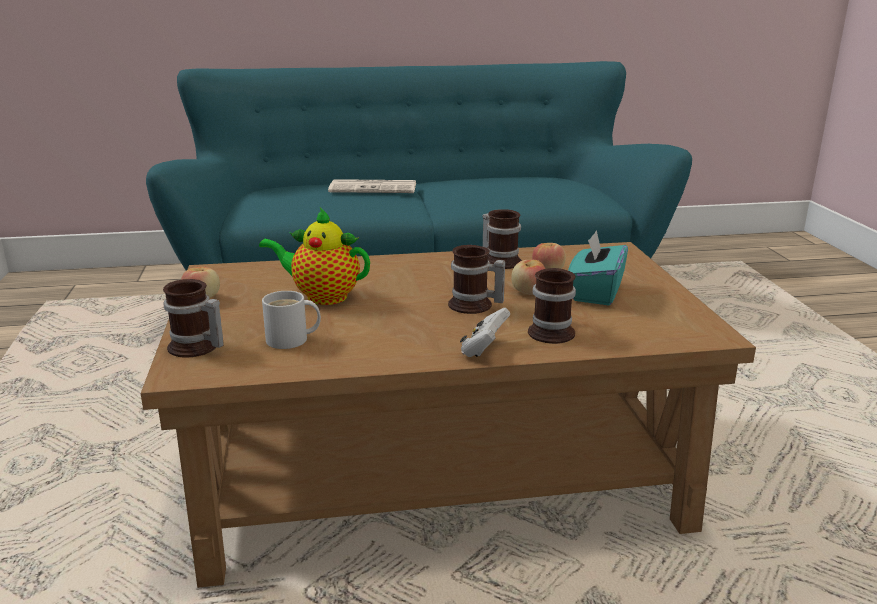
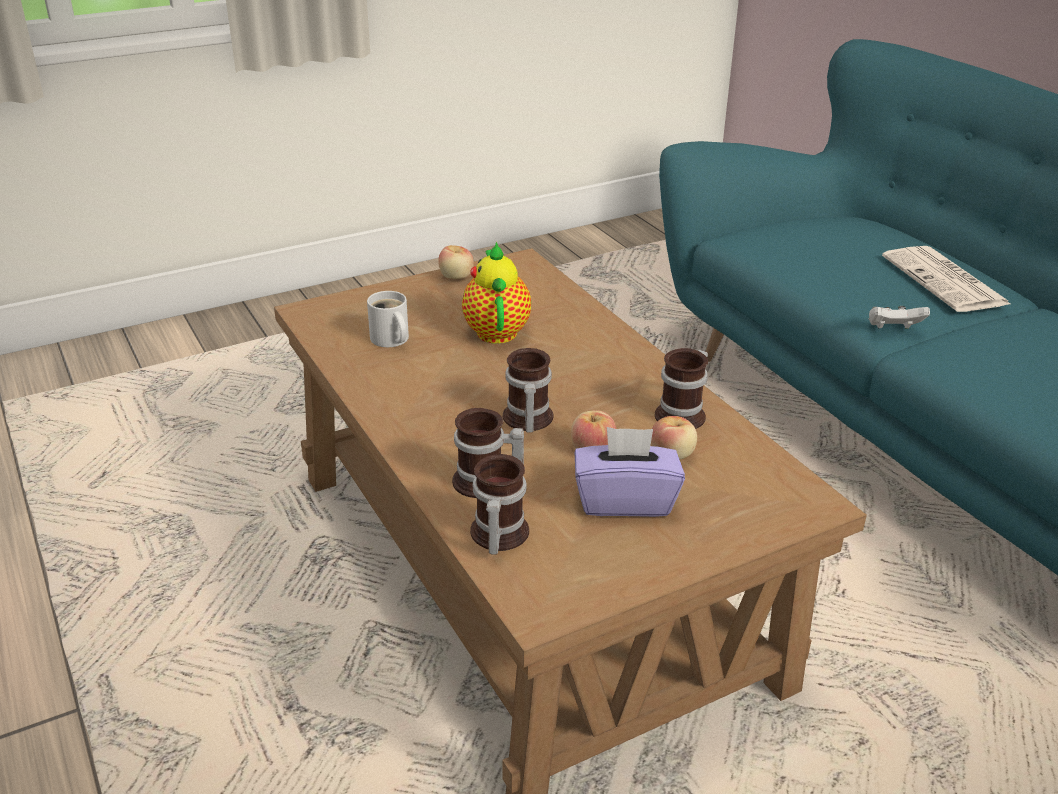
camera: 70 degrees right, 10 degrees up
mug [163,279,224,358] -> mug moved to [470,454,529,555]
white game controller [460,308,510,357] -> white game controller moved to [869,306,930,328]
turquoise tissue box [568,230,628,305] -> purple tissue box [575,427,685,517]

